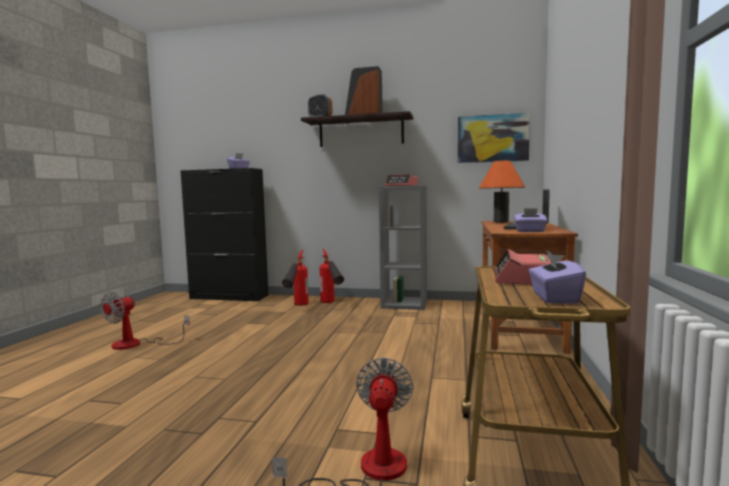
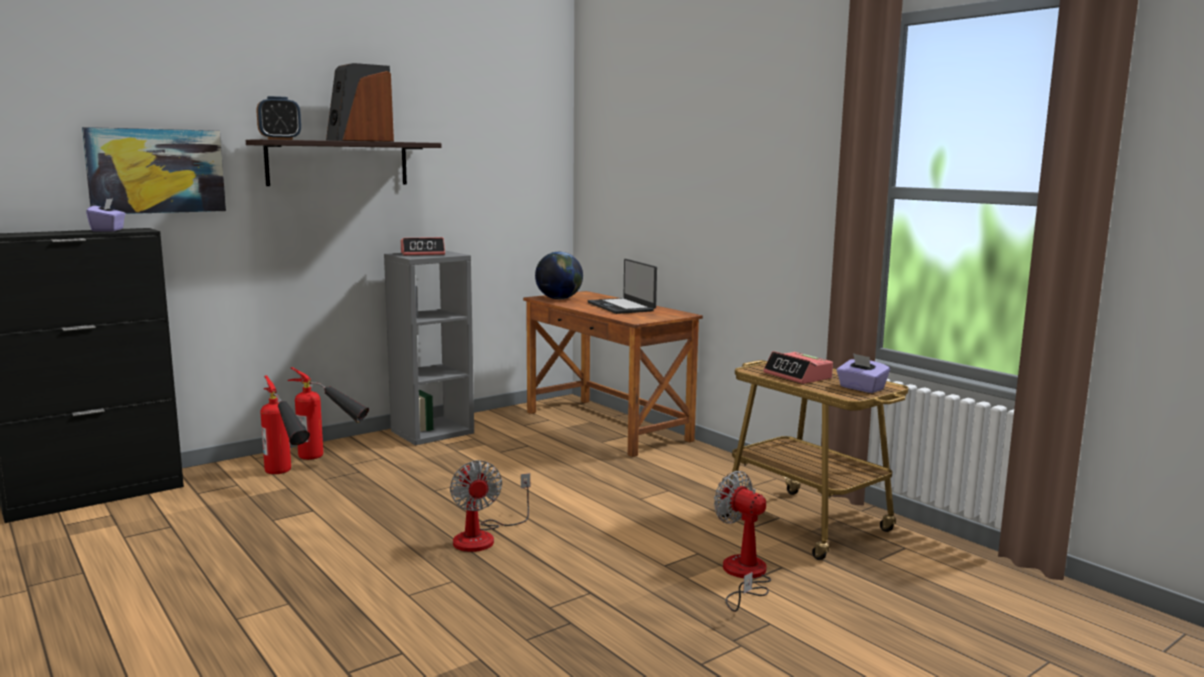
camera: 50 degrees left, 5 degrees up
fan [100,292,190,350] -> fan moved to [450,460,530,552]
picture [458,113,530,163] -> picture moved to [82,127,226,214]
orange table lamp [479,160,525,223] -> globe [535,252,583,299]
purple tissue box [514,208,547,232] -> none

